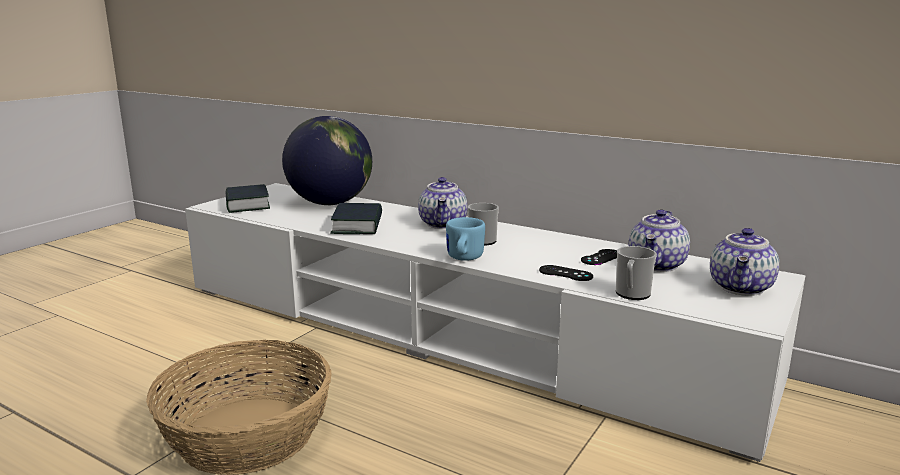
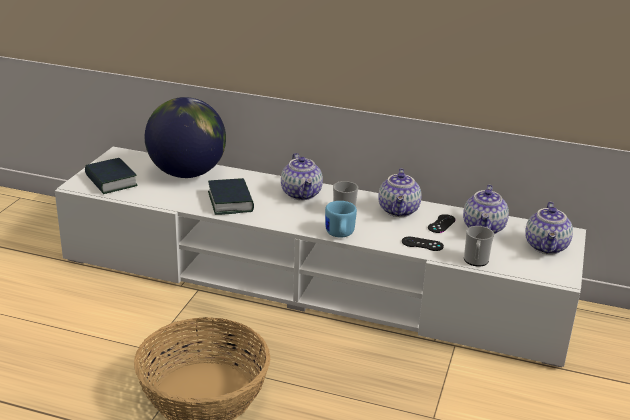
camera: 15 degrees left, 10 degrees up
none -> teapot [378,168,422,217]

